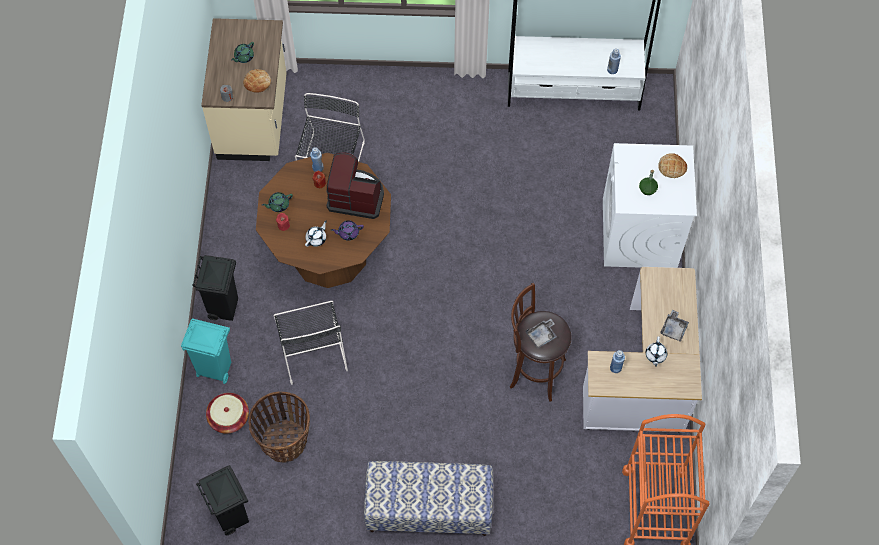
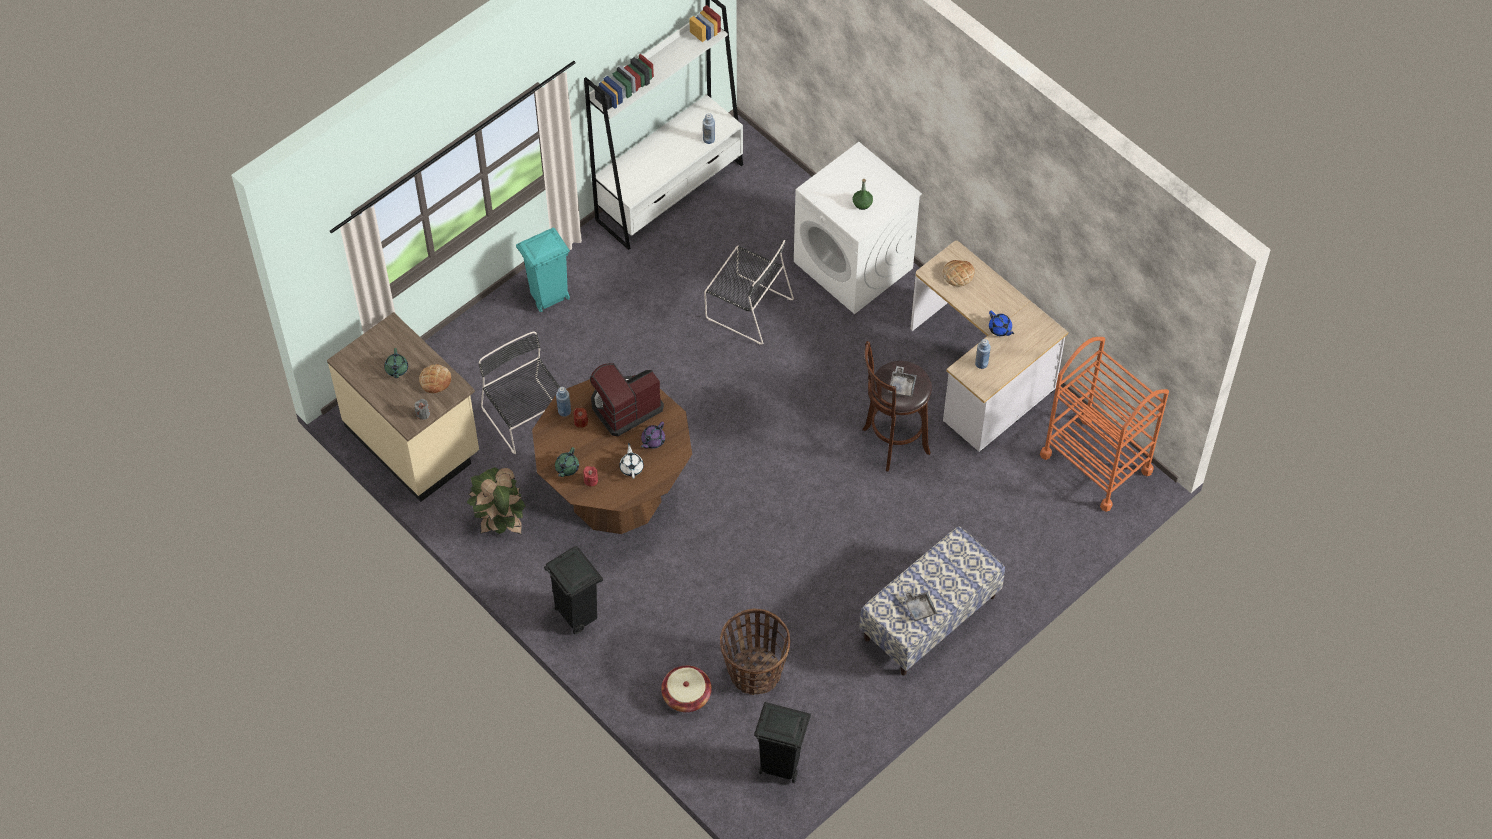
camera: 45 degrees left, 5 degrees down
turquoise trash can [181,318,231,384] -> turquoise trash can moved to [516,227,570,312]
black chair [273,301,348,385] -> black chair moved to [704,240,794,345]
white teapot [646,336,667,367] -> blue teapot [989,311,1014,336]
bread [658,153,687,178] -> bread moved to [943,260,975,286]
grey tray [661,310,689,342] -> grey tray moved to [904,590,937,621]
none -> potted plant [466,467,526,535]

